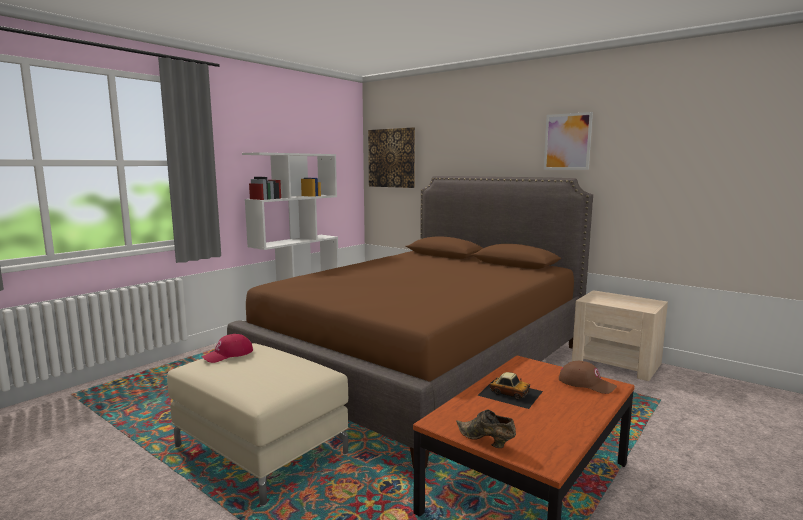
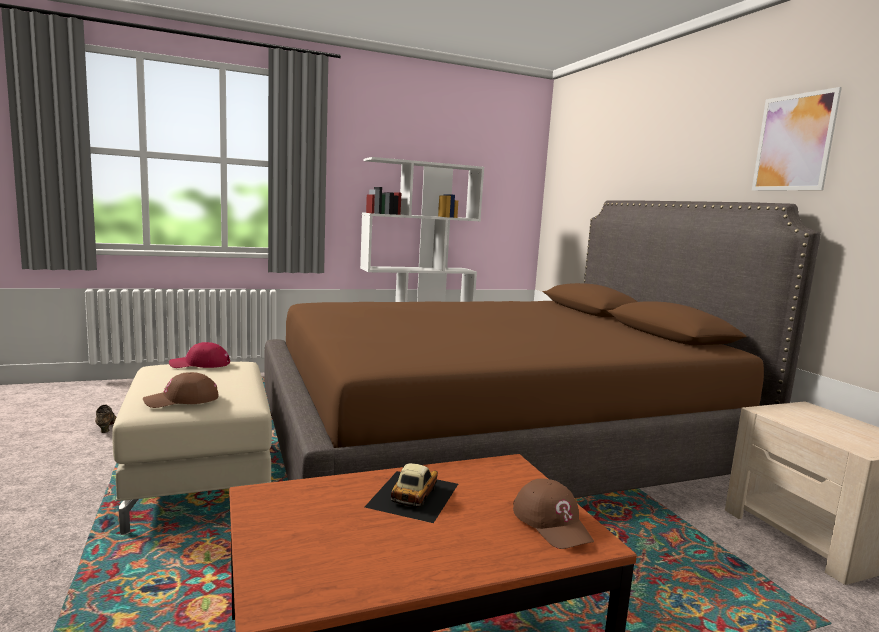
camera: 30 degrees right, 0 degrees up
picture [368,127,415,188] -> none
brown shoe [456,409,516,448] -> brown shoe moved to [95,405,116,433]
toy car [477,372,543,409] -> toy car turned 135 degrees counterclockwise [365,463,458,523]
none -> brown cap [143,372,218,408]

